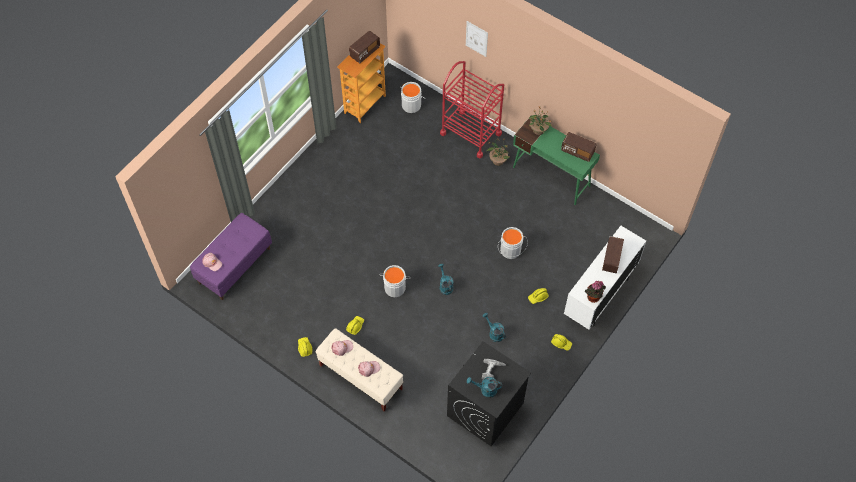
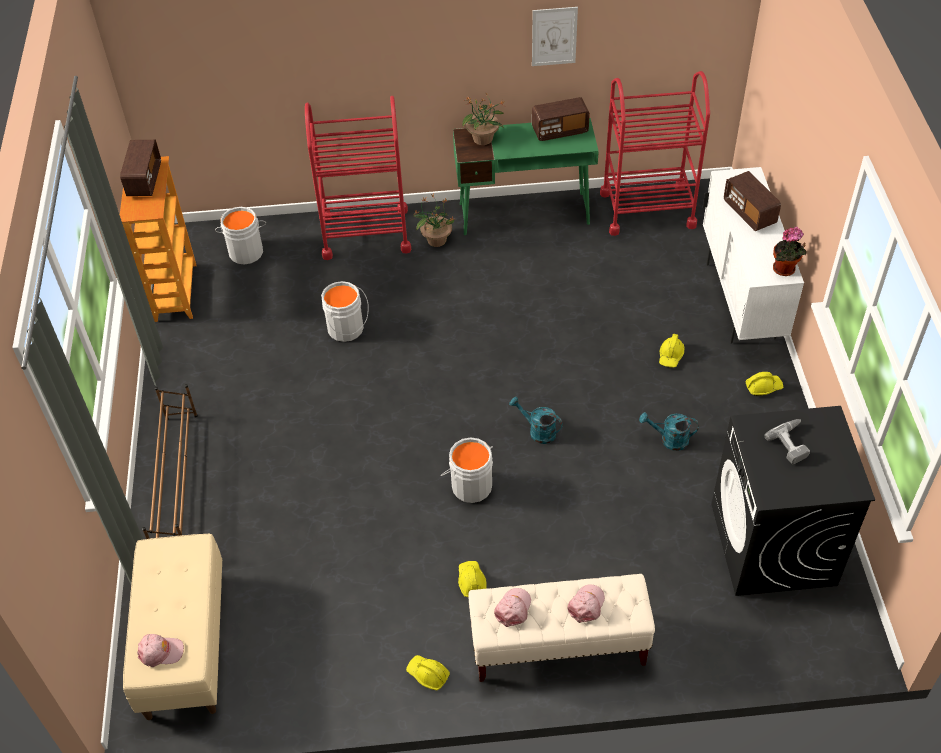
camera: 40 degrees left, 10 degrees down
purple bench [190,213,272,300] -> beige bench [123,534,222,720]
picture [466,21,488,57] -> picture moved to [532,7,578,66]
turquoise watering can [467,377,502,398] -> none
grey bucket [498,227,528,259] -> grey bucket moved to [321,281,369,342]
none -> brown shoe rack [142,384,198,539]
none -> red cart [600,71,710,236]

